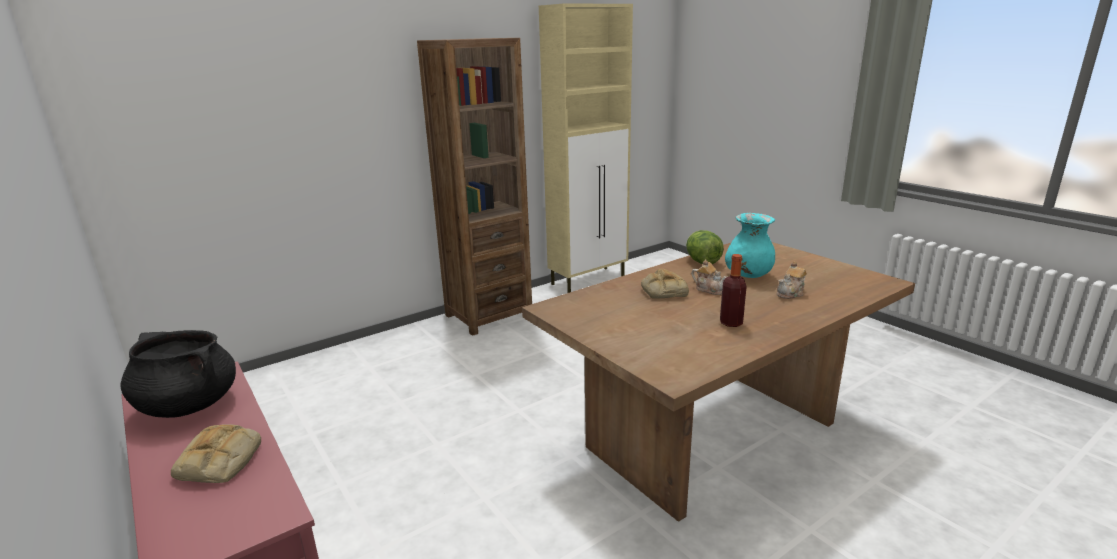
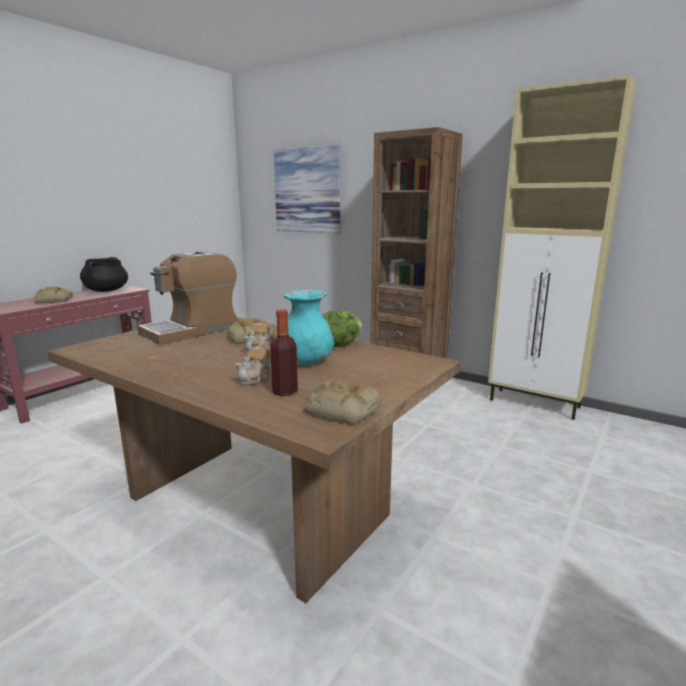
camera: 70 degrees right, 5 degrees down
bottle [720,254,747,327] -> bottle moved to [270,309,298,396]
teapot [777,261,807,299] -> teapot turned 90 degrees counterclockwise [235,340,271,386]
none -> coffee machine [137,251,238,345]
none -> picture [274,145,340,234]
none -> bread [304,381,381,425]

